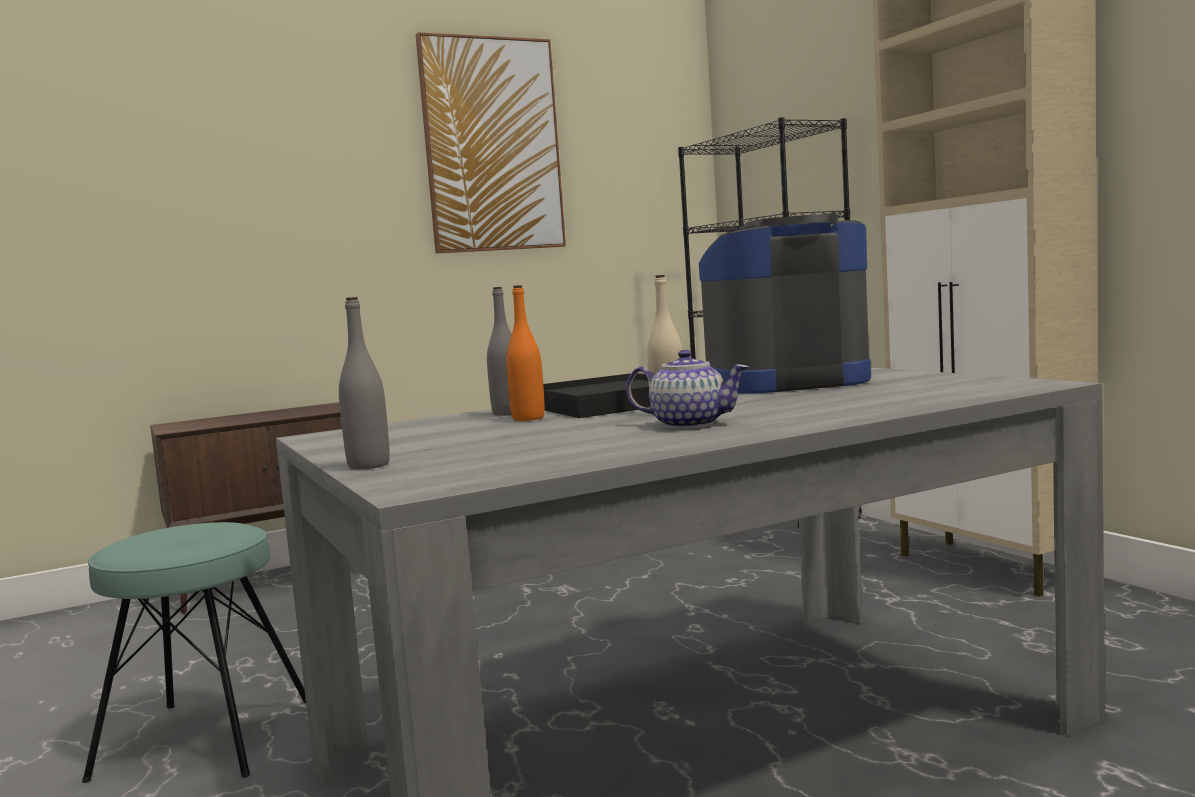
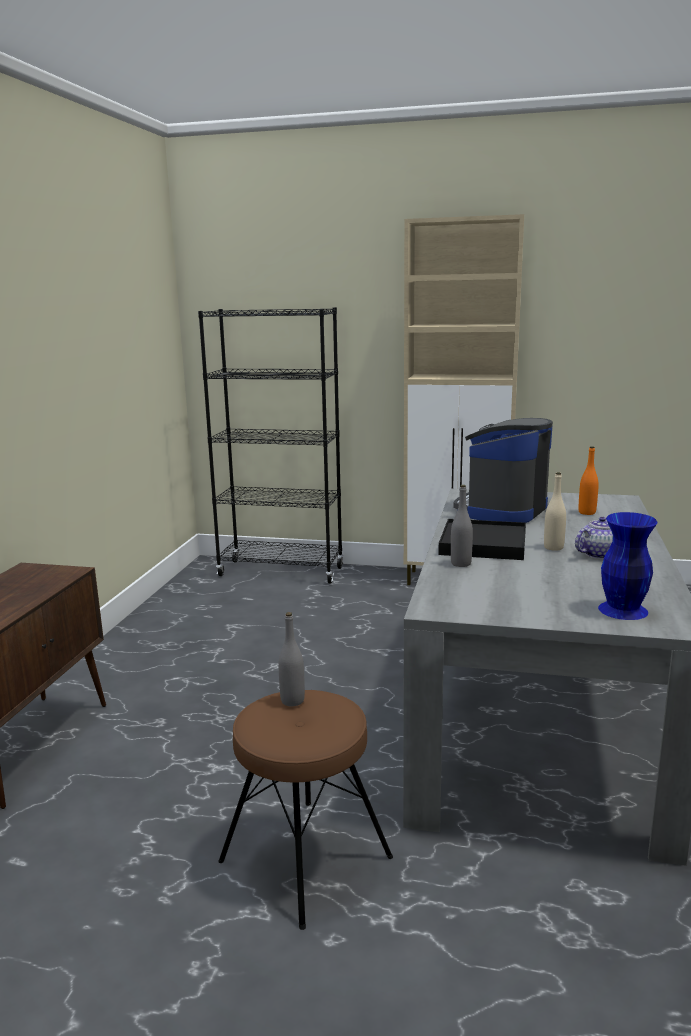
camera: 50 degrees left, 10 degrees up
turquoise stool [82,522,306,783] -> brown stool [218,690,393,930]
grey bottle [339,297,390,470] -> grey bottle moved to [278,612,305,706]
picture [416,32,566,254] -> none
orange bottle [506,285,545,421] -> orange bottle moved to [579,446,599,515]
none -> blue vase [598,512,657,620]

